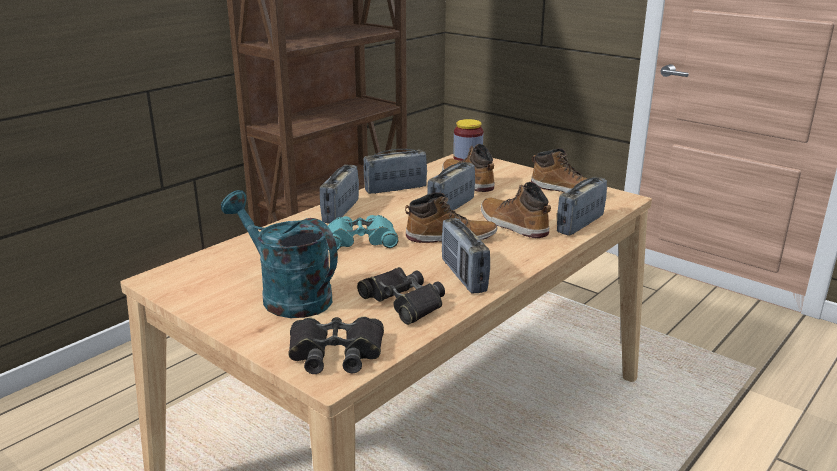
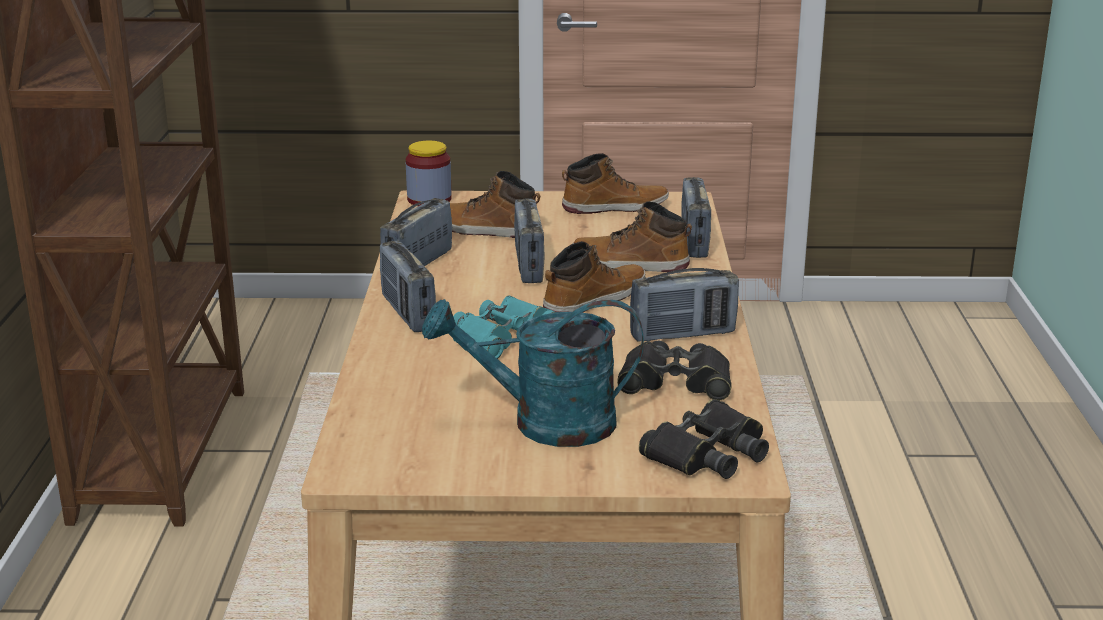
camera: 40 degrees left, 0 degrees up
radio [442,218,490,293] -> radio turned 45 degrees counterclockwise [630,268,739,342]

